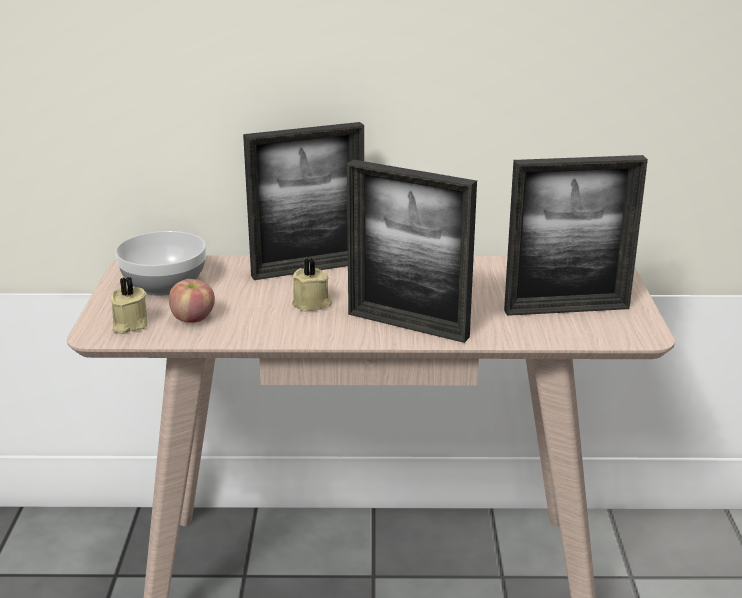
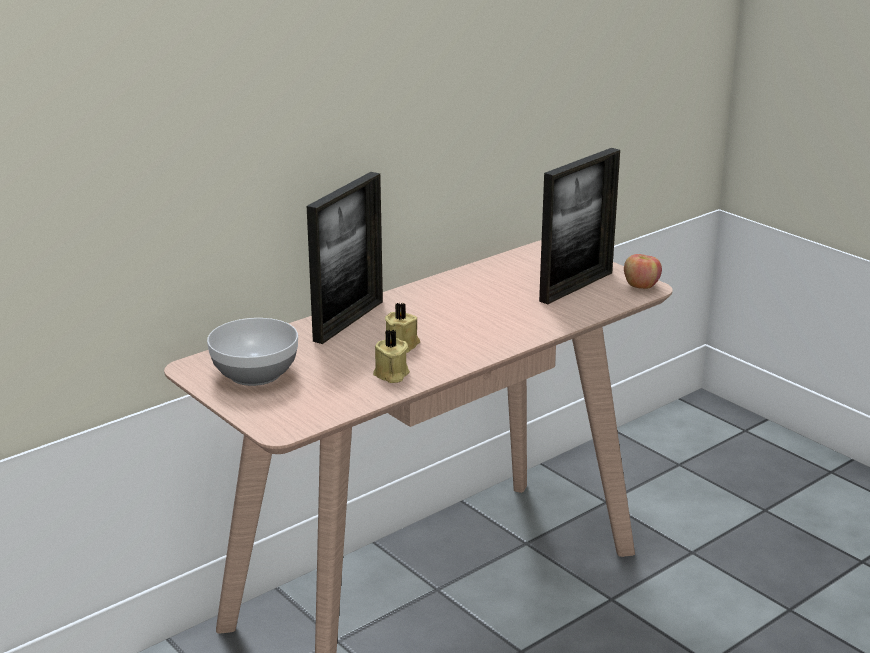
camera: 40 degrees left, 0 degrees up
beige candle [111,277,147,334] -> beige candle moved to [373,330,410,383]
apple [169,279,215,323] -> apple moved to [624,254,662,289]
picture frame [347,160,477,343] -> none

